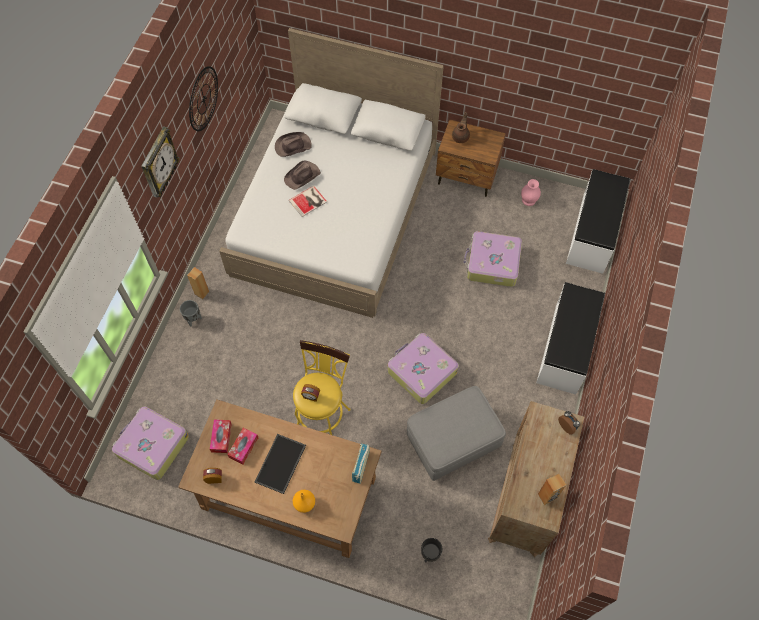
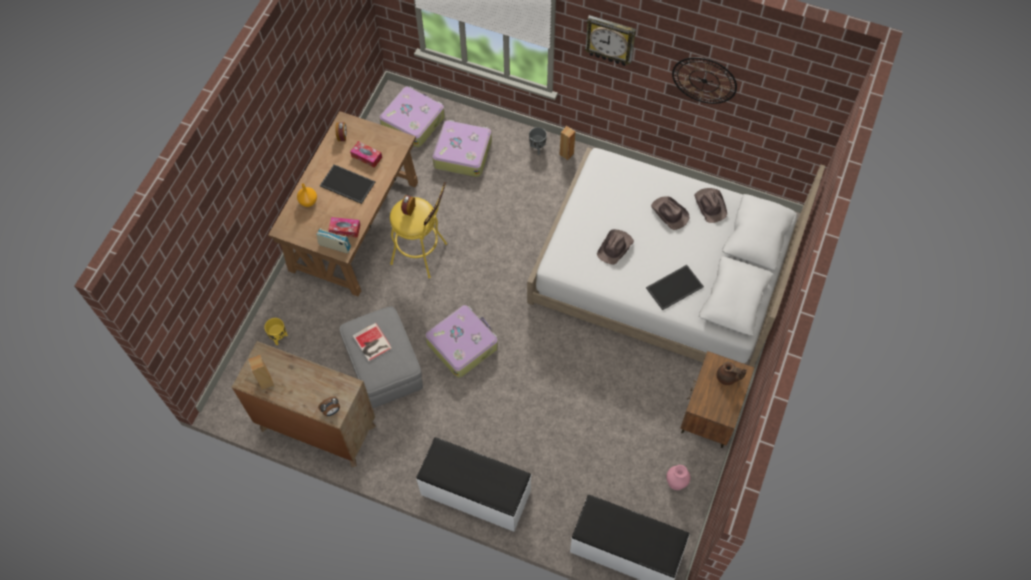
camera: 95 degrees right, 0 degrees up
tissue box [210,419,232,453] -> tissue box moved to [328,217,360,238]
book [288,186,327,217] -> book moved to [352,323,392,362]
black planter [421,538,443,562] -> yellow planter [264,318,288,345]
suitcase [463,231,522,287] -> suitcase moved to [432,120,492,177]
none -> brown hat [597,229,634,265]
none -> tray [646,265,704,310]

